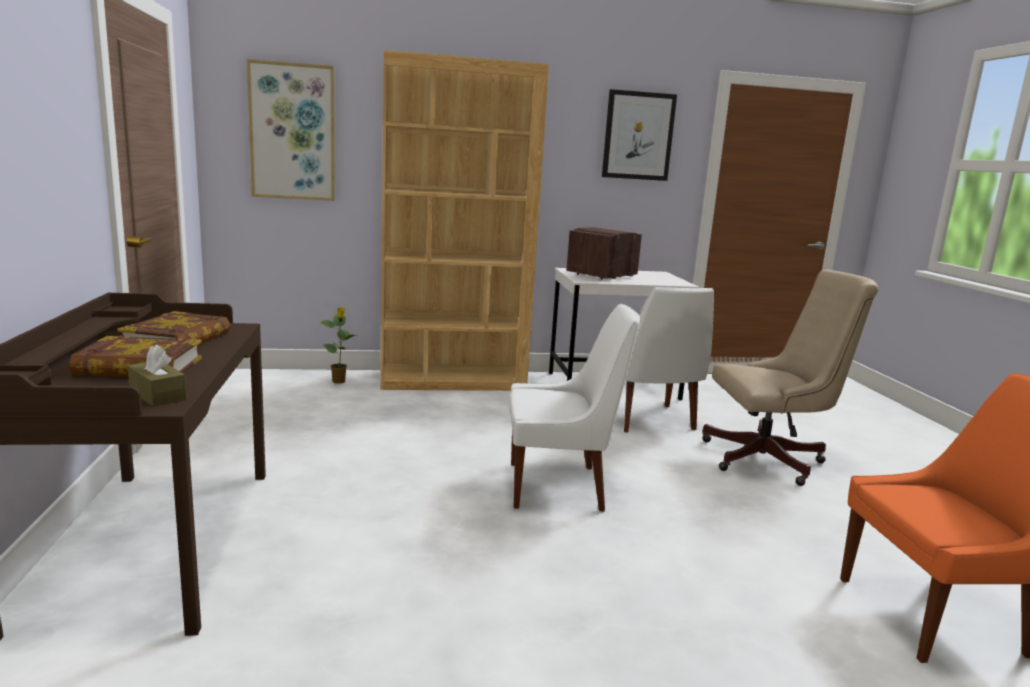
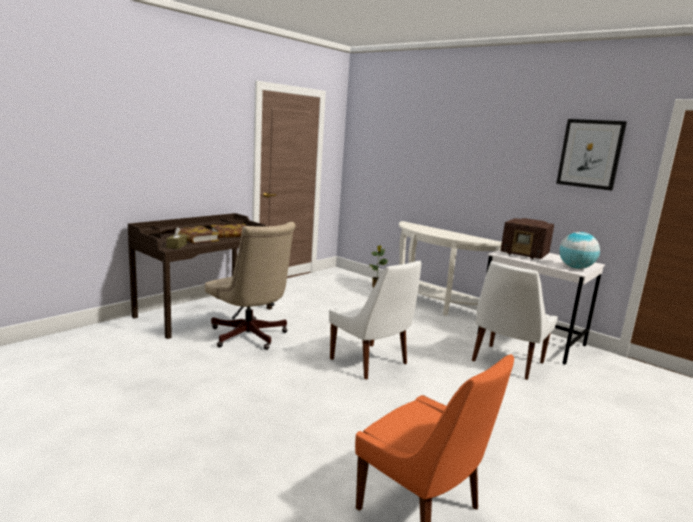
camera: 50 degrees right, 0 degrees up
picture [247,59,335,201] -> none
brown bookcase [380,50,549,391] -> white console table [399,221,502,316]
radio [566,227,642,280] -> radio turned 150 degrees counterclockwise [501,218,554,260]
beige office chair [702,269,878,486] -> beige office chair moved to [205,222,296,350]
none -> globe [559,232,600,269]

